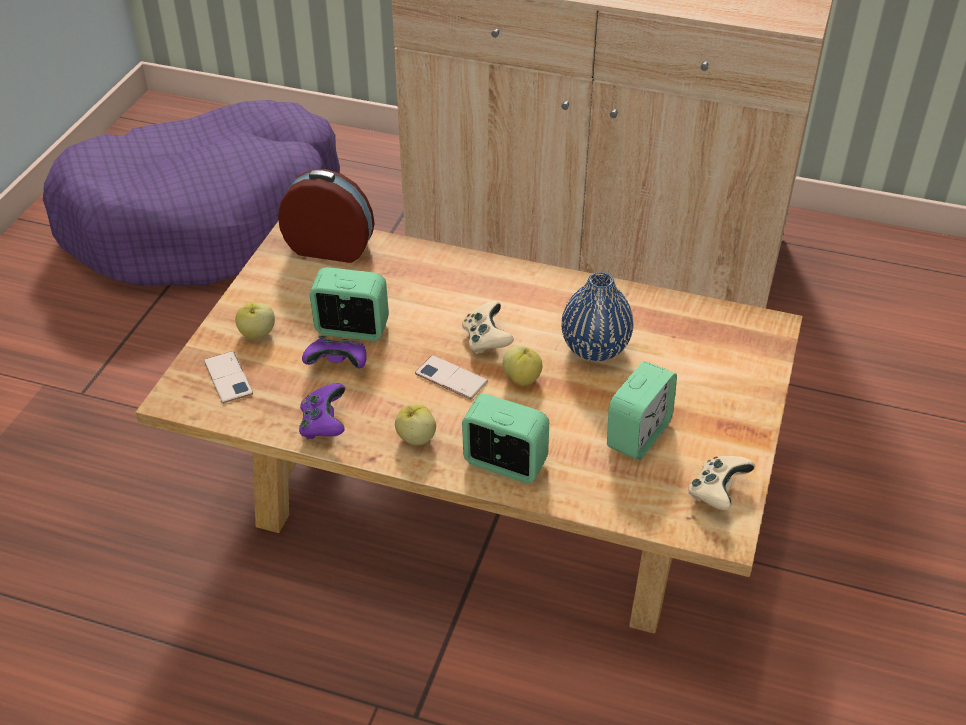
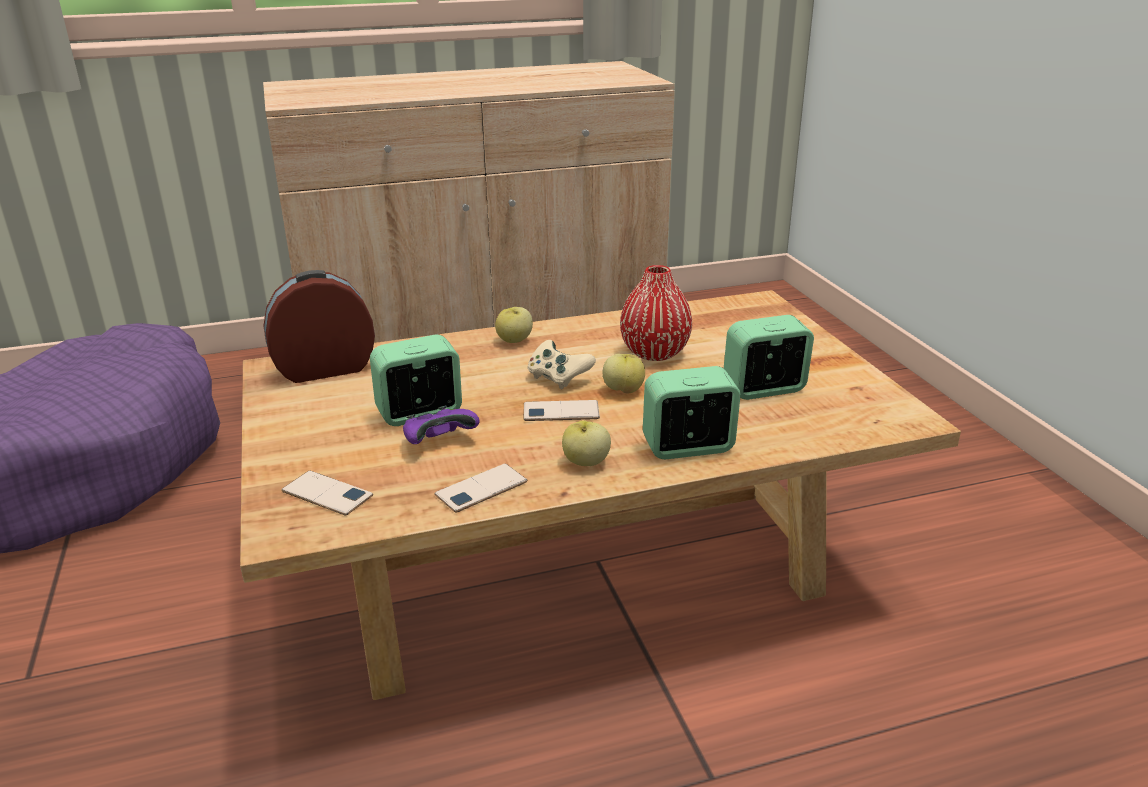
camera: 35 degrees left, 15 degrees down
apple [235,302,275,338] -> apple moved to [495,307,533,343]
purple game controller [299,384,345,439] -> phone [435,464,527,513]
blue vase [561,272,634,361] -> red vase [620,265,692,361]
alarm clock [607,361,677,460] -> alarm clock turned 105 degrees counterclockwise [724,315,814,400]
beige game controller [688,456,755,510] -> none

